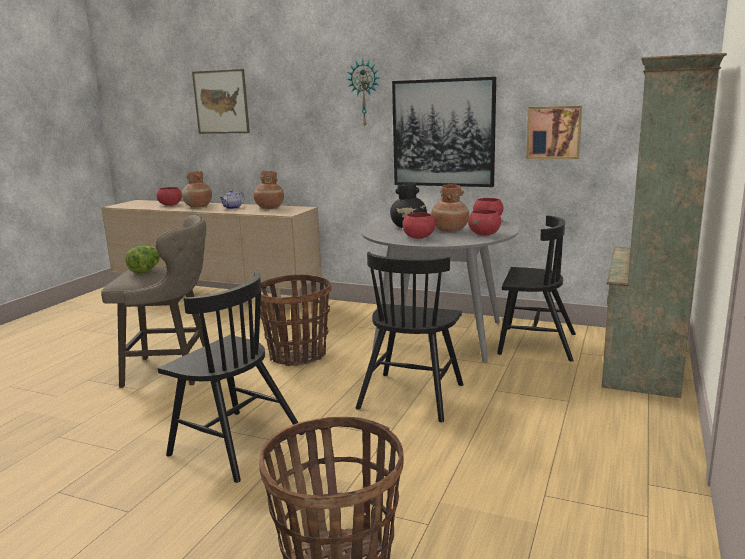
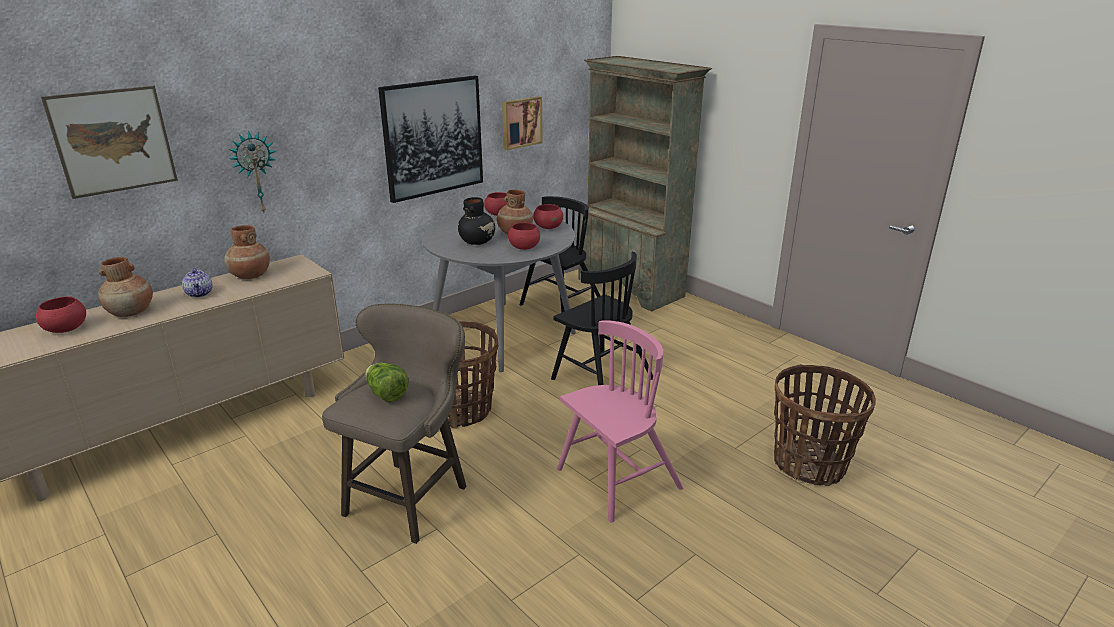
camera: 65 degrees left, 10 degrees up
black chair [158,272,305,483] -> pink chair [557,320,683,522]
wall clock [347,59,380,126] -> wall clock moved to [229,132,276,213]

